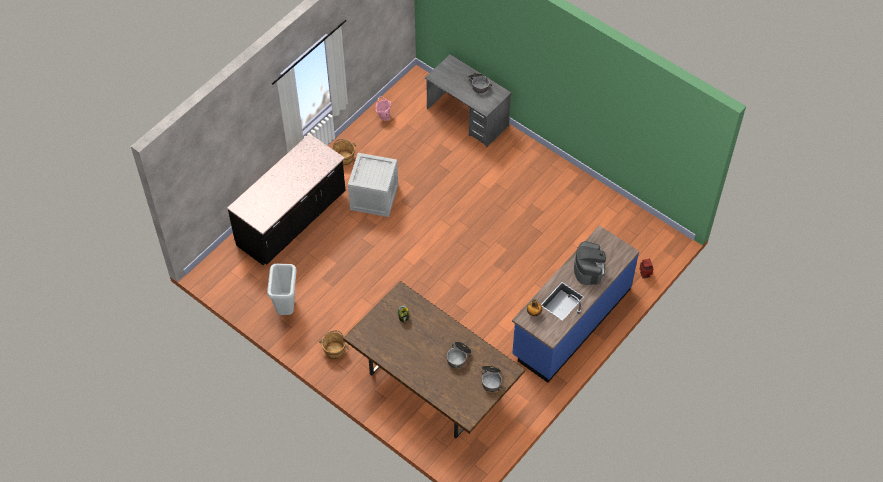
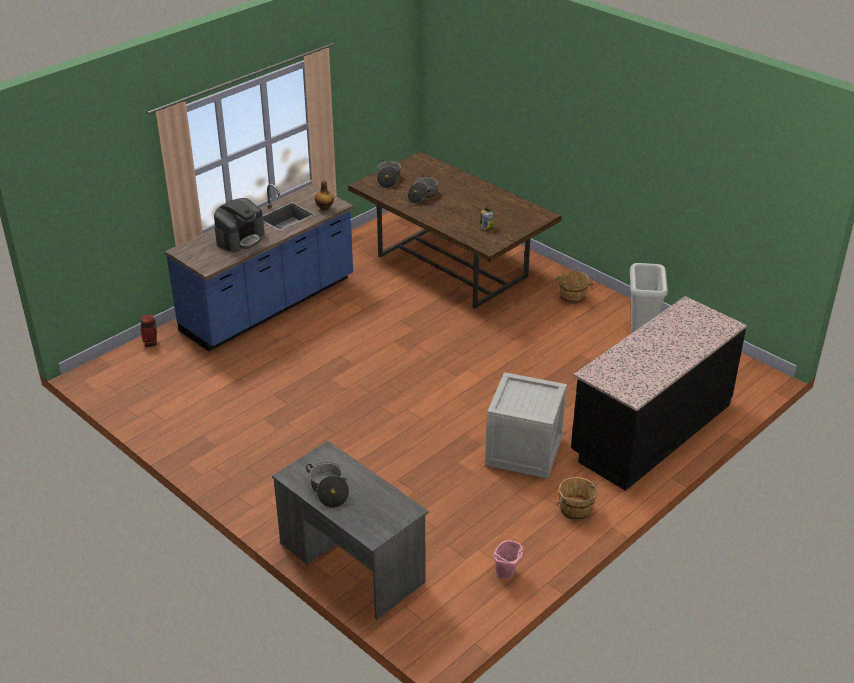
camera: 175 degrees left, 20 degrees down
coffee machine [574,241,606,285] -> coffee machine turned 150 degrees counterclockwise [214,198,265,253]

